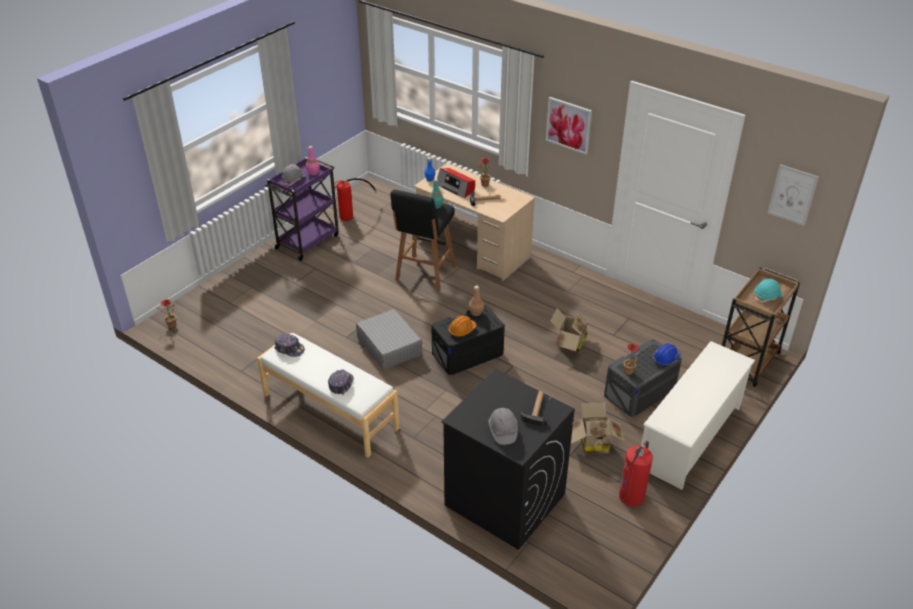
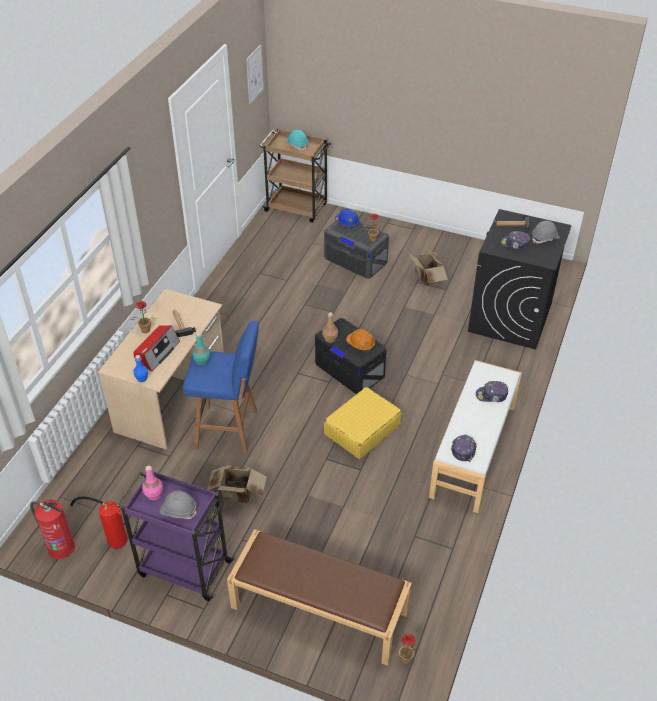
camera: 105 degrees left, 5 degrees up
grey suitcase [356,309,422,370] -> yellow suitcase [324,387,402,459]
black stool [390,190,456,291] -> blue stool [183,321,259,453]
picture [546,97,592,155] -> none
cardboard box [550,309,589,353] -> cardboard box moved to [207,465,267,505]
fire extinguisher [619,441,653,507] -> fire extinguisher moved to [30,500,75,559]
white shoe rack [641,341,755,490] -> none
none -> brown bench [227,529,412,666]
none -> cap [501,231,531,250]

